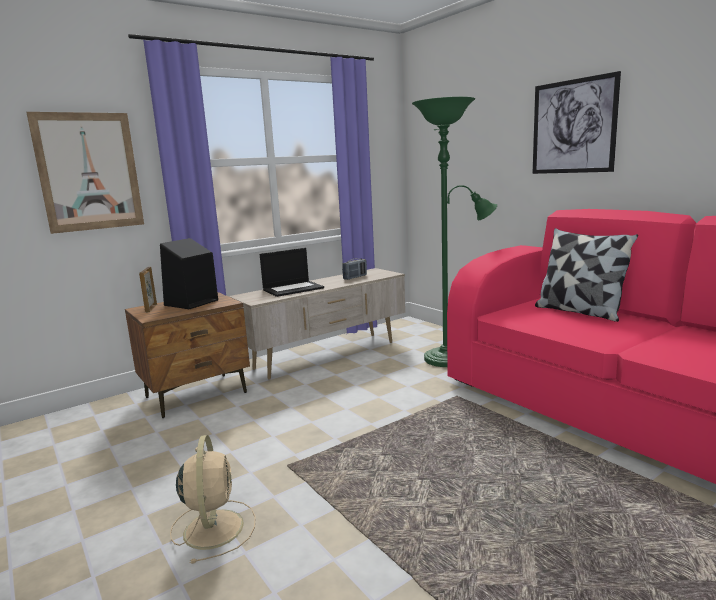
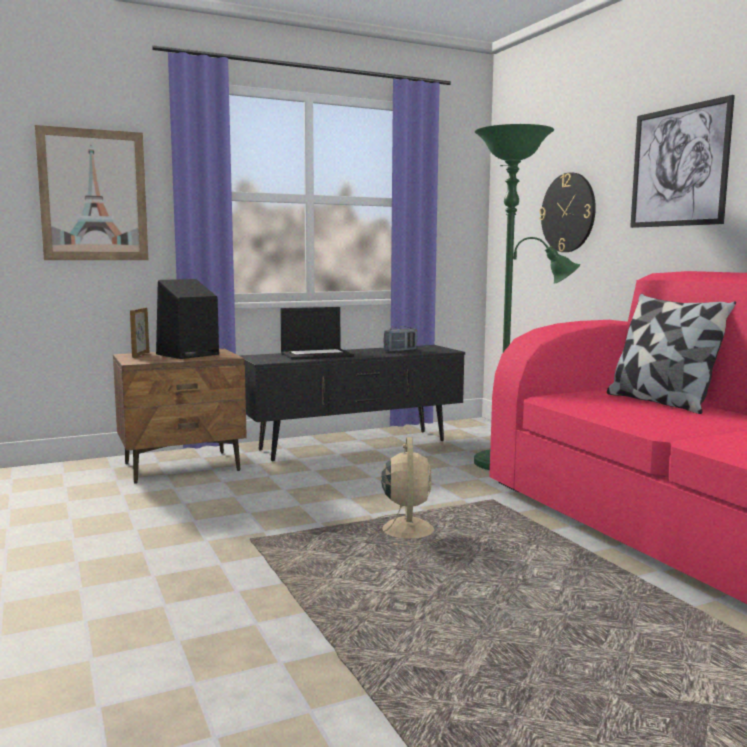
camera: 10 degrees right, 5 degrees down
beige fan [170,435,256,564] -> beige fan moved to [368,437,444,546]
beige tv stand [228,268,405,379] -> black tv stand [239,345,465,461]
none -> wall clock [539,172,596,252]

